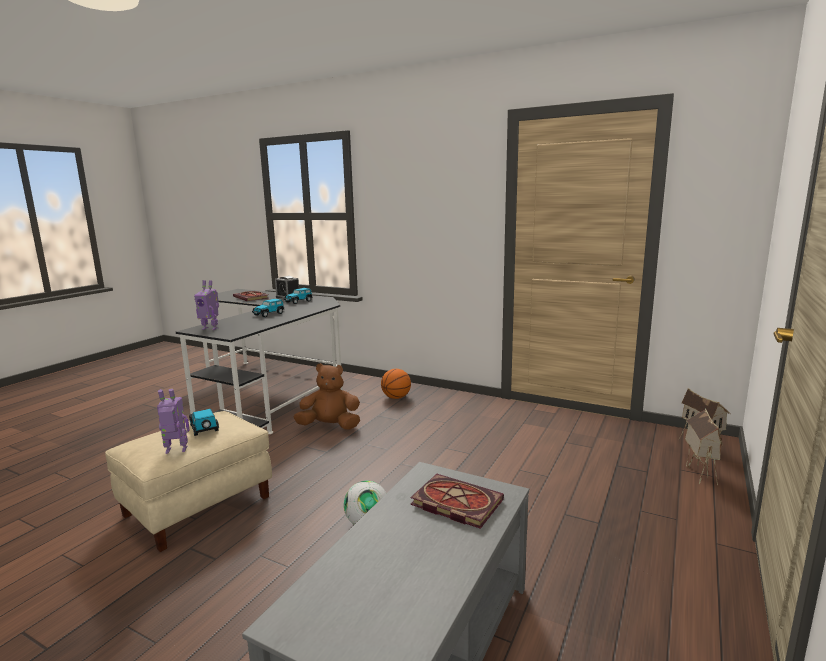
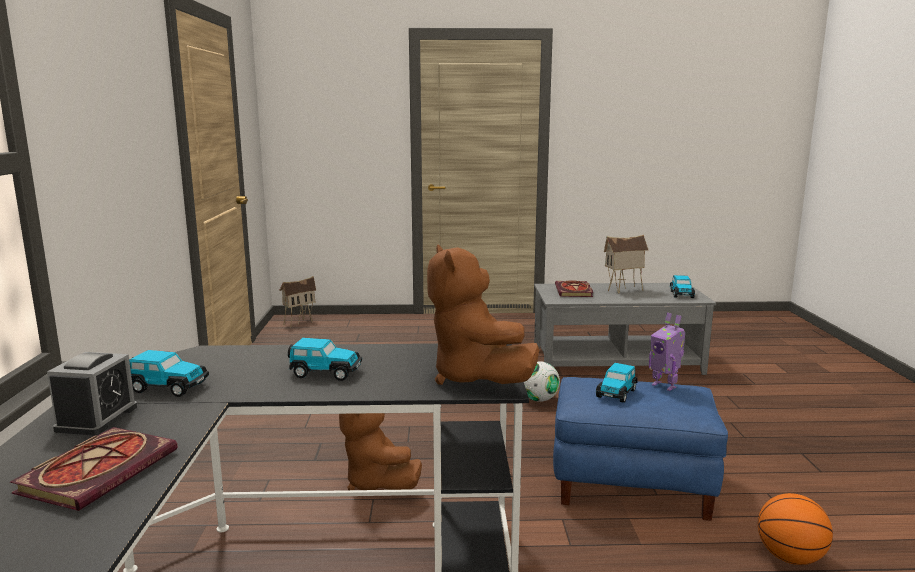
camera: 120 degrees left, 0 degrees up
beige ottoman [105,411,272,552] -> blue ottoman [553,377,728,521]
toy robot [194,280,219,330] -> brown plush toy [427,244,539,385]
basketball [381,369,411,399] -> basketball moved to [758,493,833,565]
toy house [685,409,723,486] -> toy house moved to [604,235,648,294]
none -> toy car [670,275,695,298]

